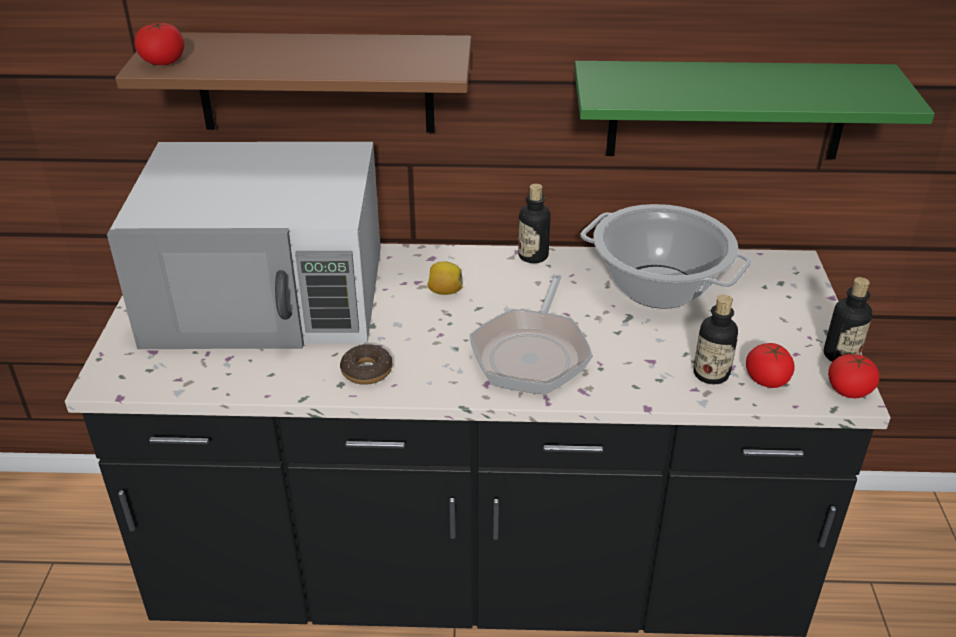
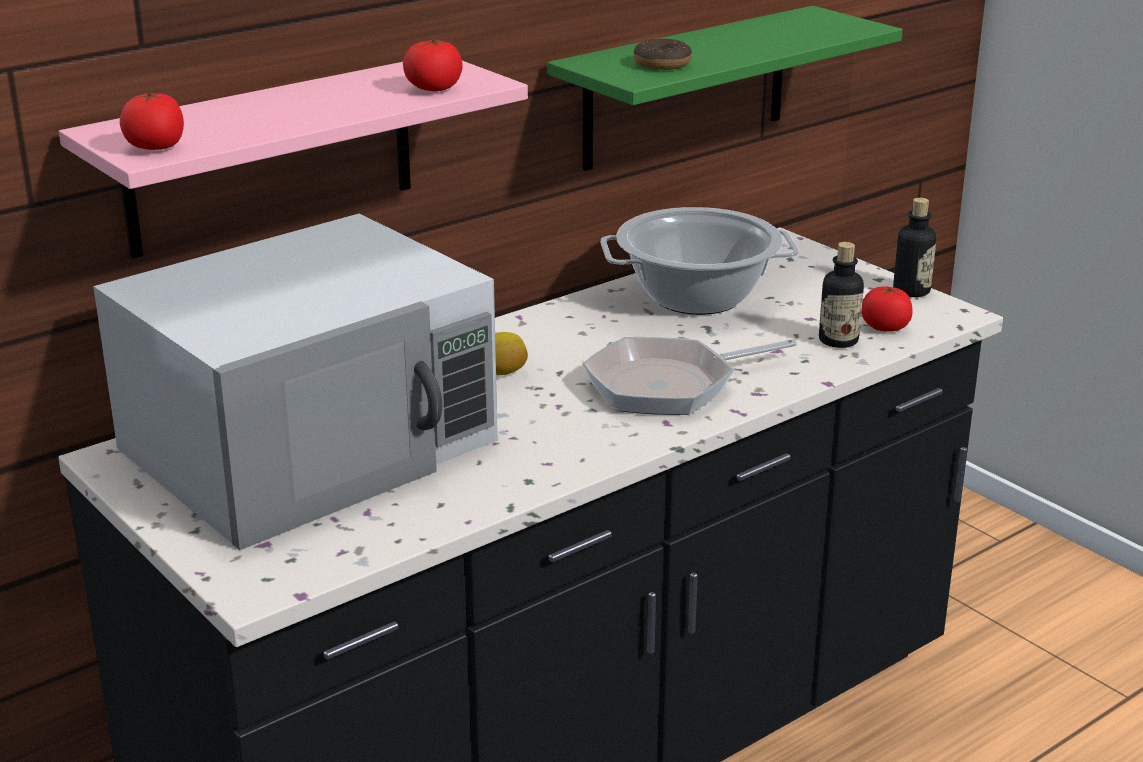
camera: 40 degrees left, 10 degrees down
brown shelf [115,32,472,133] -> pink shelf [59,61,528,259]
donut [340,344,393,385] -> donut moved to [634,38,692,70]
frying pan [469,274,593,394] -> frying pan turned 90 degrees clockwise [583,337,797,415]
bottle [518,184,551,263] -> none
tomato [828,354,879,398] -> tomato moved to [403,39,463,91]

